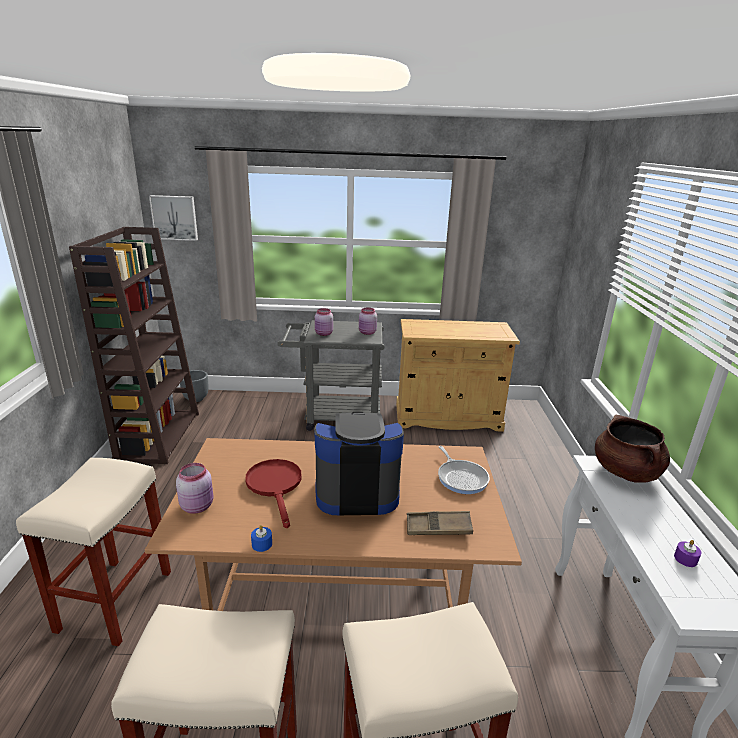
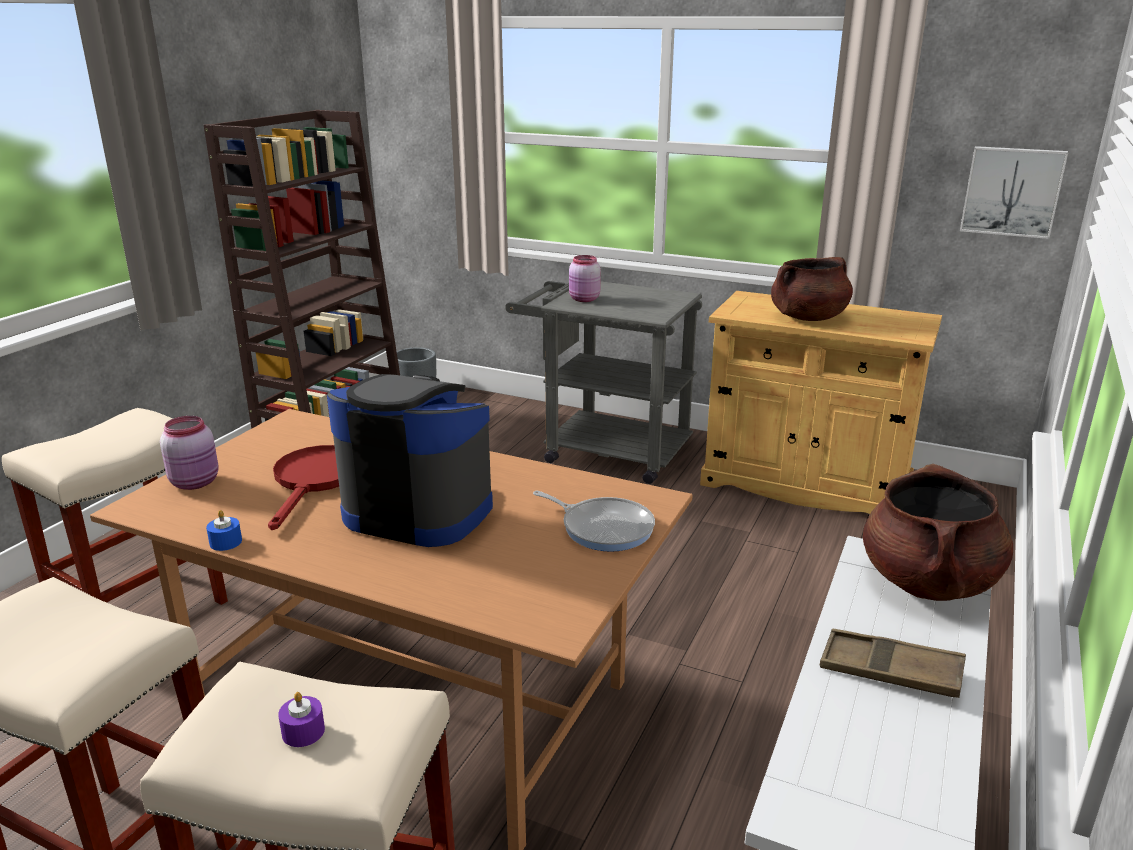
camera: 25 degrees right, 0 degrees up
picture [149,195,198,241] -> picture moved to [960,146,1068,239]
pink jar [359,308,377,335] -> none
brown tray [407,511,473,535] -> brown tray moved to [820,629,966,698]
frying pan [438,446,490,494] -> frying pan turned 60 degrees counterclockwise [533,491,655,552]
purple candle [674,540,701,567] -> purple candle moved to [278,692,325,747]
none -> brown cooking pot [771,257,853,321]

